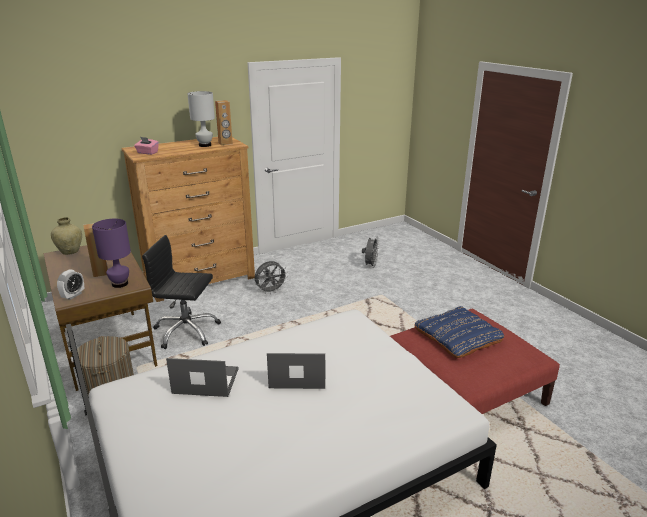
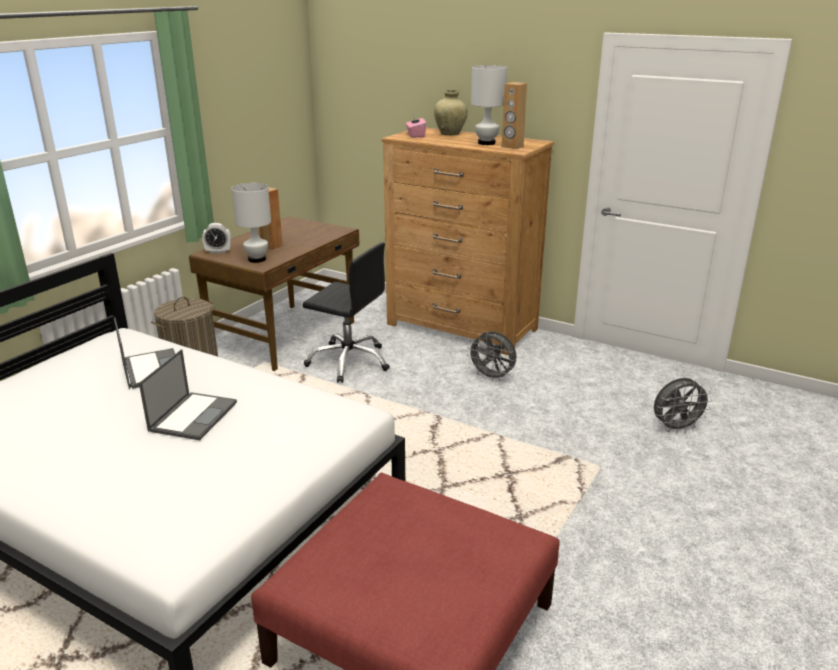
camera: 60 degrees right, 0 degrees up
beige vase [51,217,82,255] -> beige vase moved to [434,90,468,136]
purple table lamp [92,219,131,288] -> white table lamp [231,183,271,263]
black office chair [142,235,221,349] -> black office chair turned 135 degrees clockwise [303,242,390,383]
laptop [267,353,326,389] -> laptop turned 45 degrees clockwise [139,349,237,440]
blue pillow [414,306,505,358] -> none

